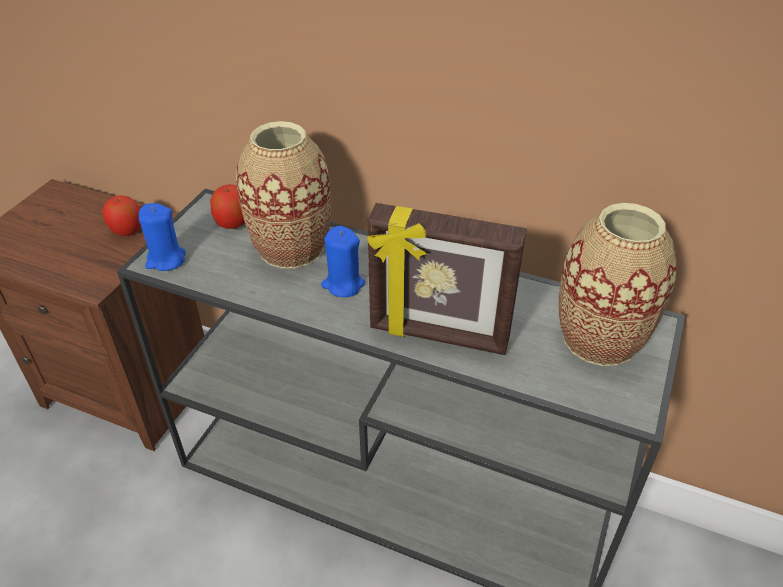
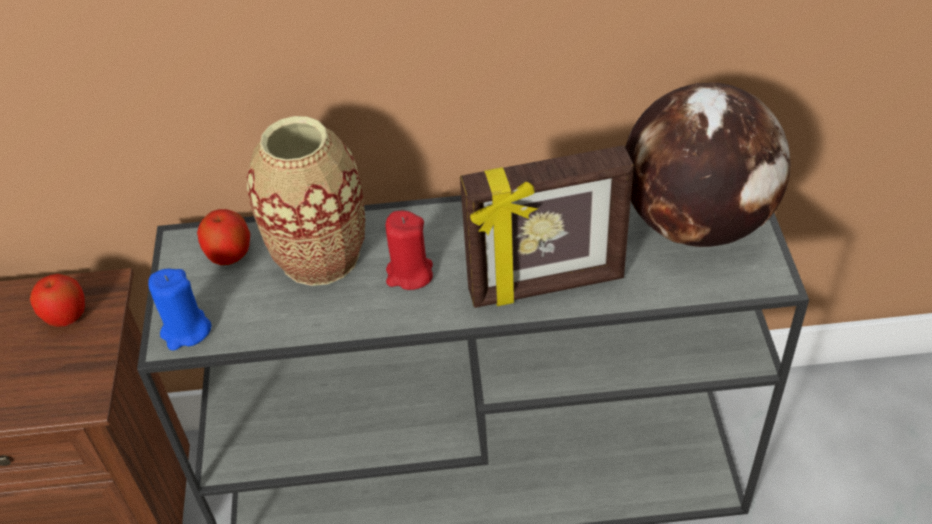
camera: 25 degrees left, 5 degrees up
blue candle [321,226,365,297] -> red candle [386,211,433,290]
vase [559,203,676,366] -> globe [625,82,791,247]

